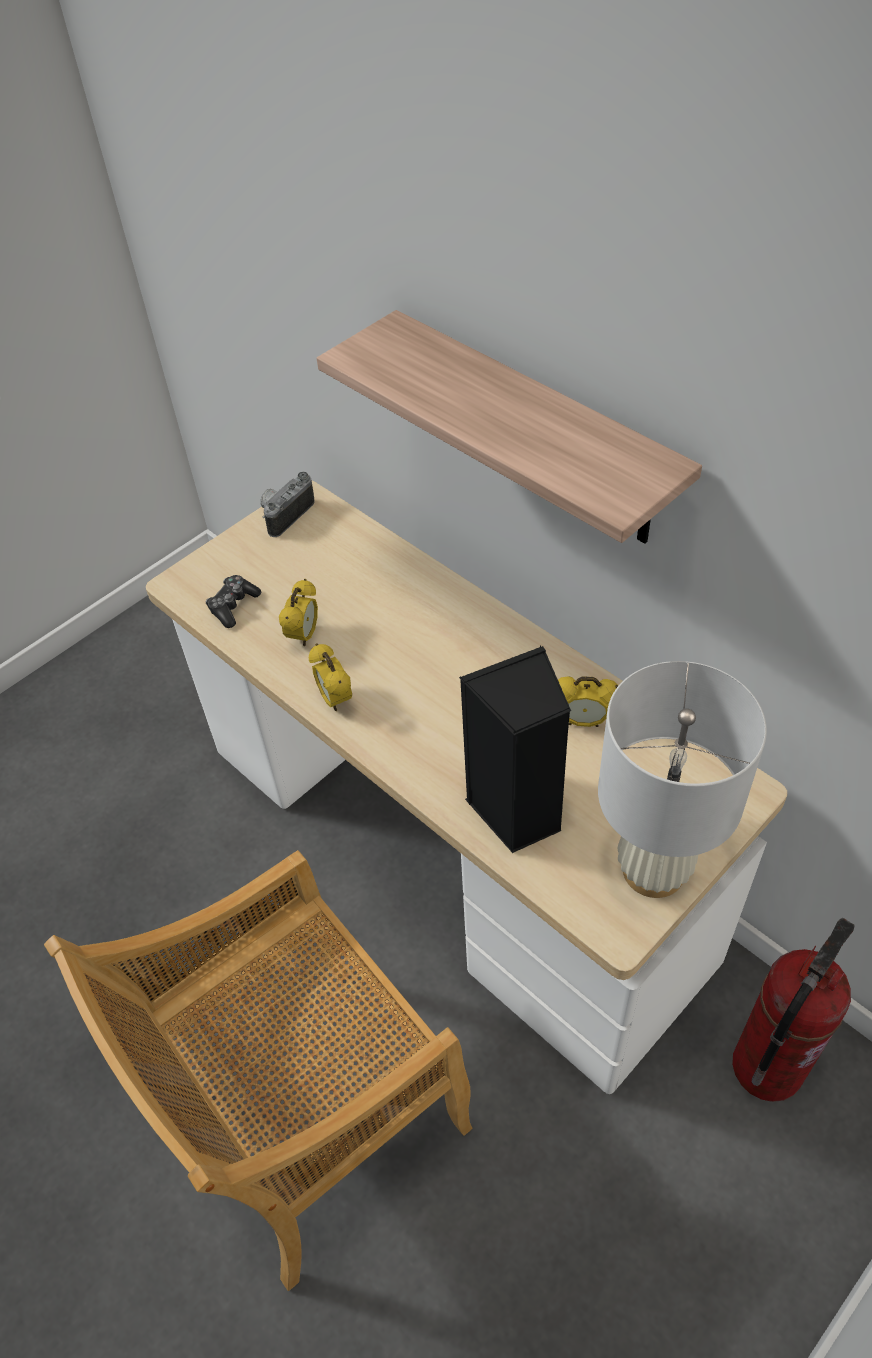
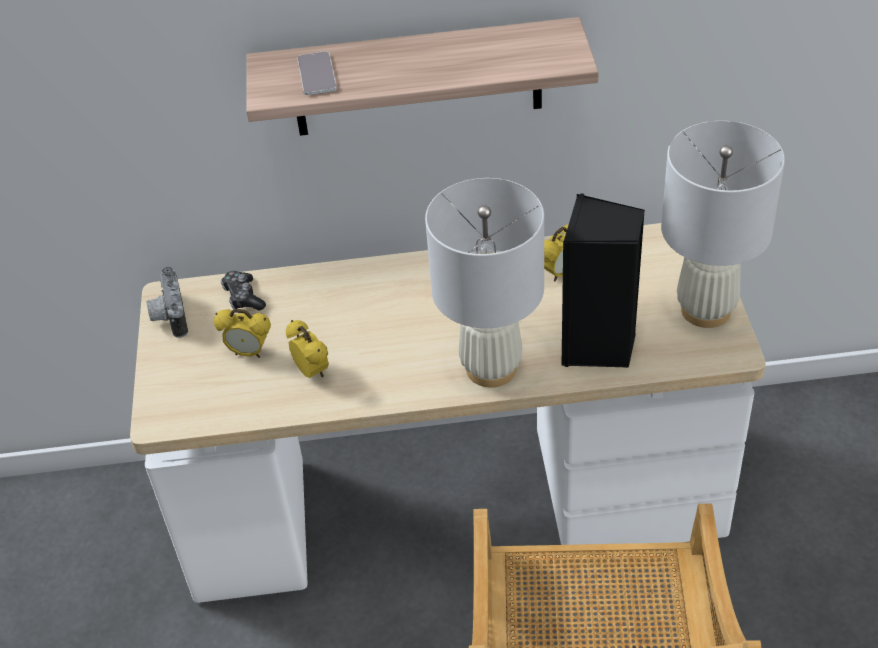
camera: 50 degrees left, 5 degrees down
game controller [206,575,262,628] -> game controller moved to [221,271,266,311]
alarm clock [309,643,352,711] -> alarm clock moved to [214,309,271,358]
fire extinguisher [732,917,854,1102] -> none
none -> phone [297,51,337,95]
none -> white table lamp [425,178,544,387]

